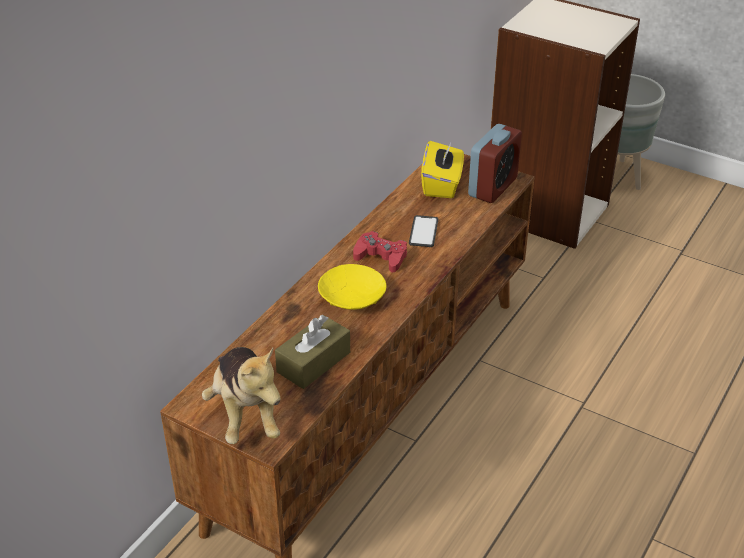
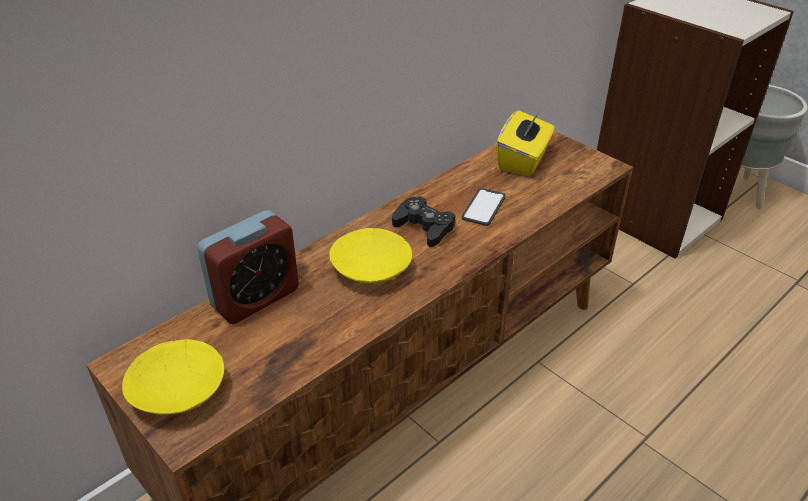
camera: 15 degrees right, 0 degrees up
plush toy [202,347,281,444] -> yellow bowl [122,339,224,415]
brown tissue box [275,315,350,389] -> none
red game controller [353,231,407,273] -> black game controller [392,197,455,247]
alarm clock [468,124,522,203] -> alarm clock moved to [197,210,299,324]

